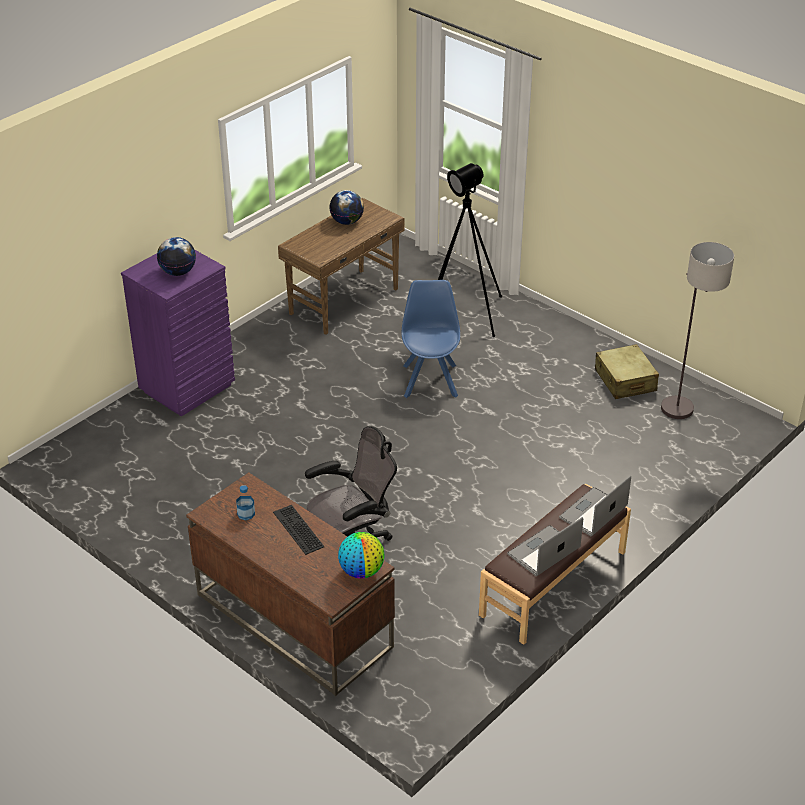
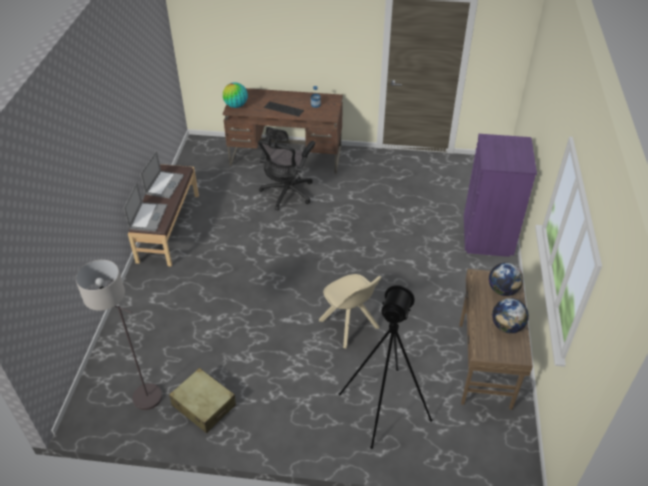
camera: 145 degrees right, 5 degrees up
globe [157,237,196,276] -> globe moved to [489,263,523,296]
blue chair [402,280,460,398] -> beige chair [319,274,382,349]

